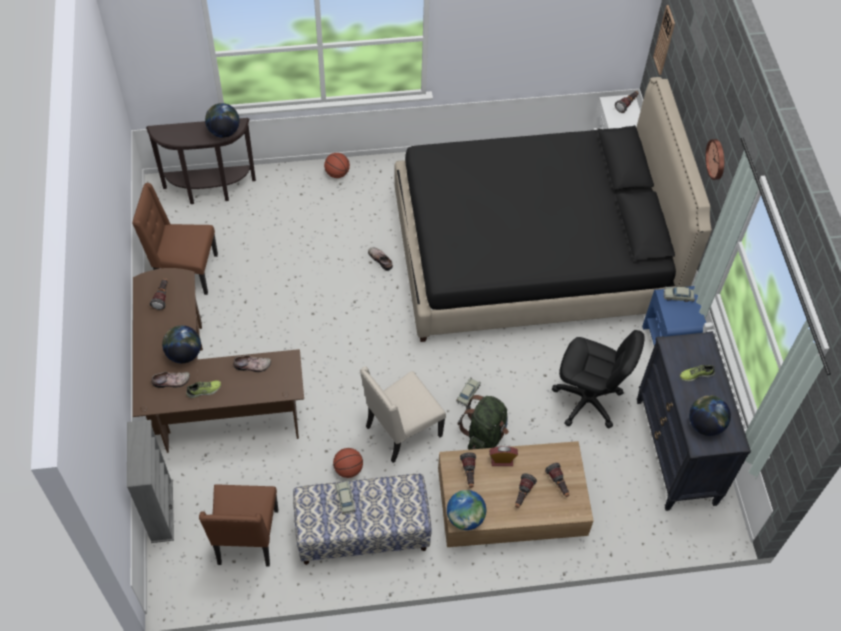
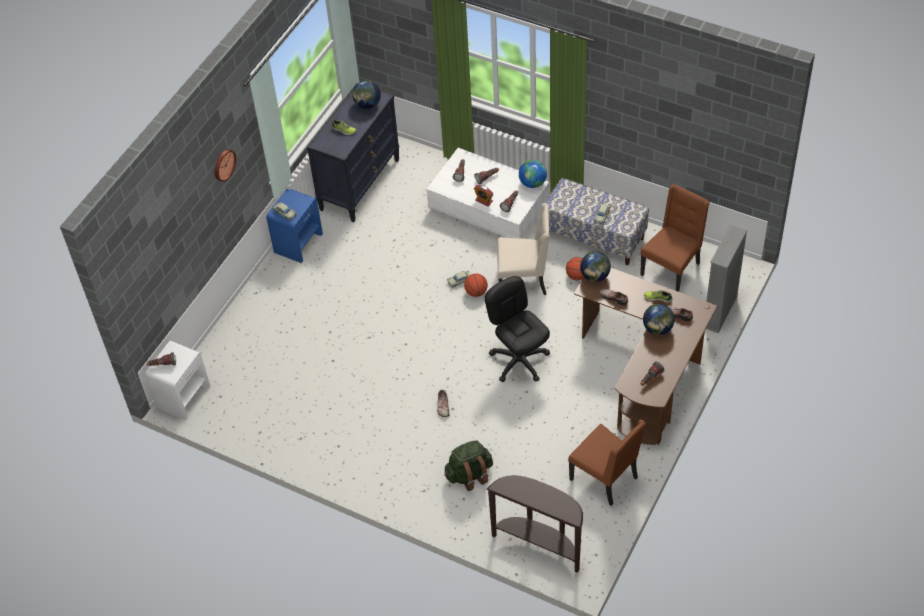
camera: 140 degrees left, 5 degrees down
globe [205,103,240,138] -> globe moved to [580,251,611,282]
basketball [324,153,350,178] -> basketball moved to [464,273,488,297]
black bed [394,77,712,342] -> none
brown coffee table [438,441,593,547] -> white coffee table [427,148,549,239]
green backpack [458,395,509,450] -> green backpack moved to [444,441,493,491]
black office chair [552,330,645,428] -> black office chair moved to [485,276,550,382]
wall clock [653,5,675,75] -> none

